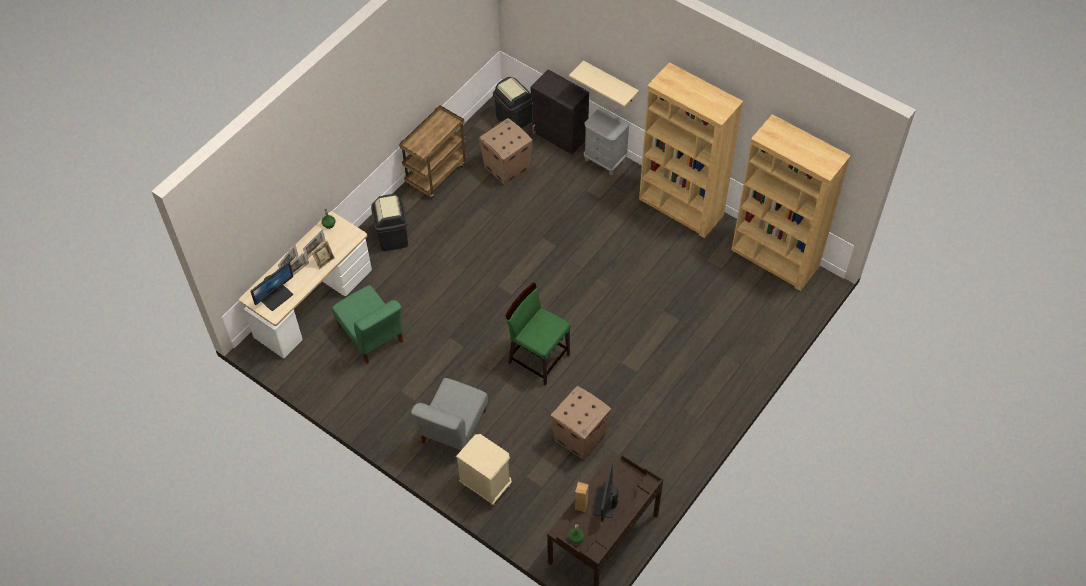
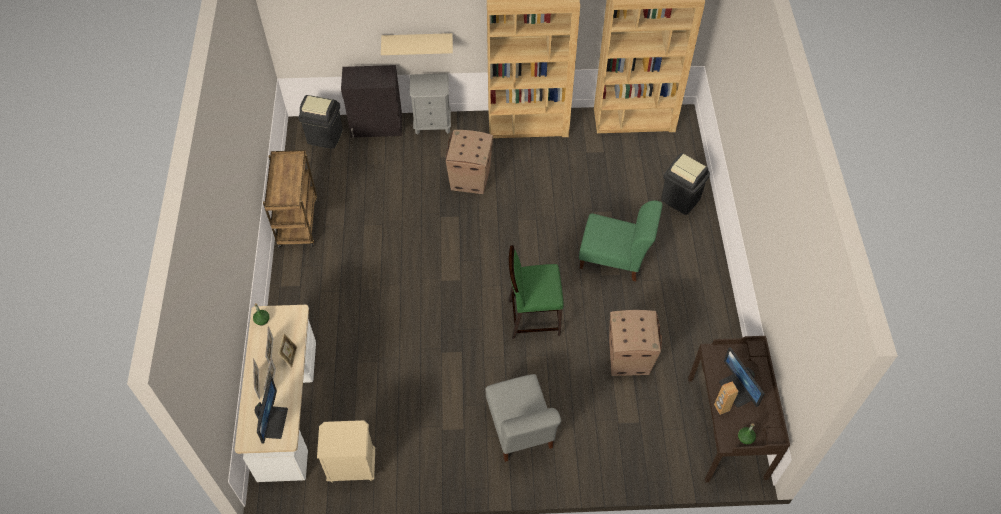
camera: 40 degrees left, 0 degrees up
green chair [332,285,403,364] -> green chair moved to [579,201,663,281]
black trash can [371,194,408,251] -> black trash can moved to [661,153,710,215]
beige nightstand [456,434,512,505] -> beige nightstand moved to [317,420,375,483]
cardboard box [479,118,533,186] -> cardboard box moved to [445,130,493,194]

